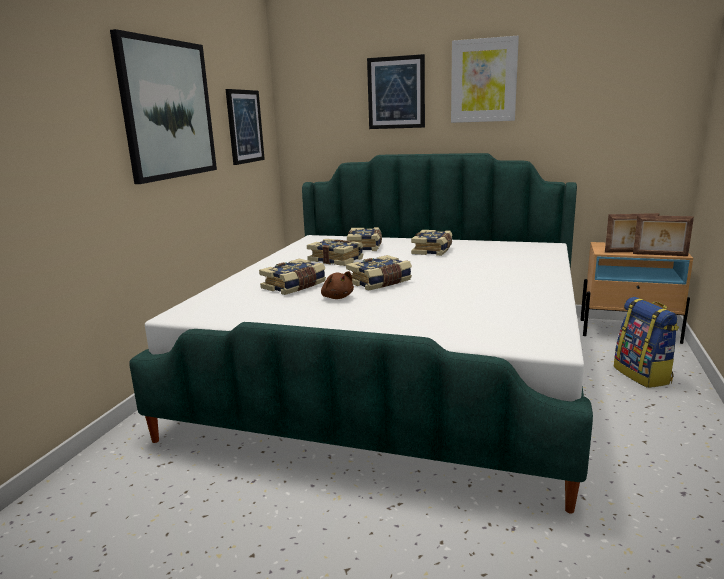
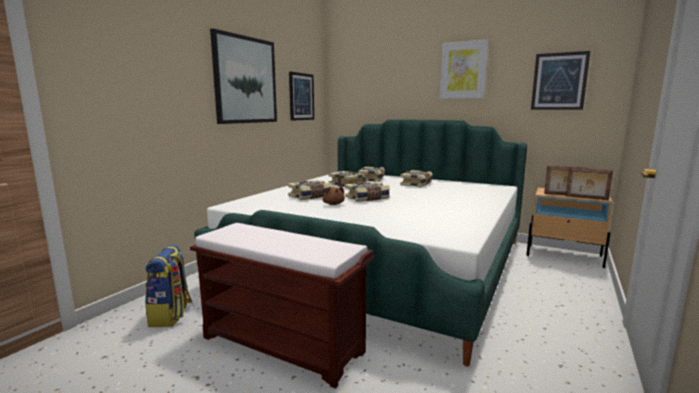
camera: 10 degrees right, 5 degrees down
picture [367,54,425,129] -> picture moved to [531,51,590,110]
backpack [614,297,679,388] -> backpack moved to [145,245,193,327]
none -> brown bench [190,223,374,388]

